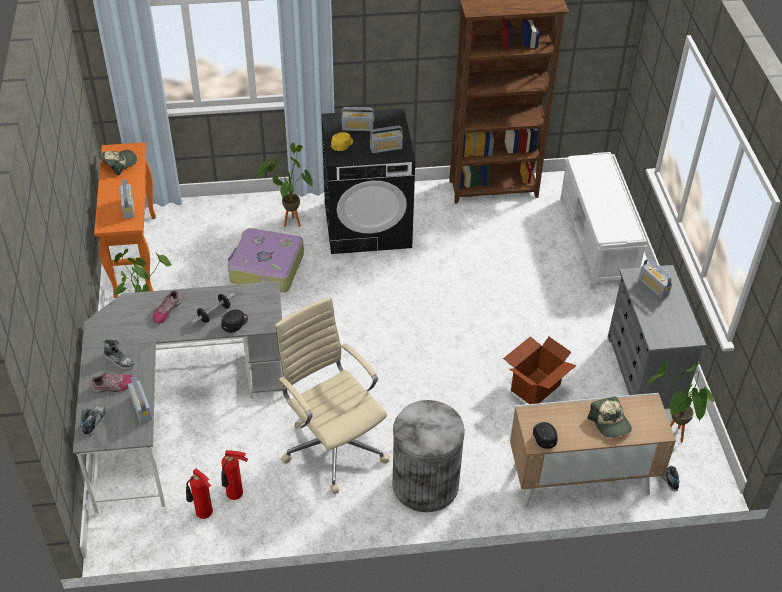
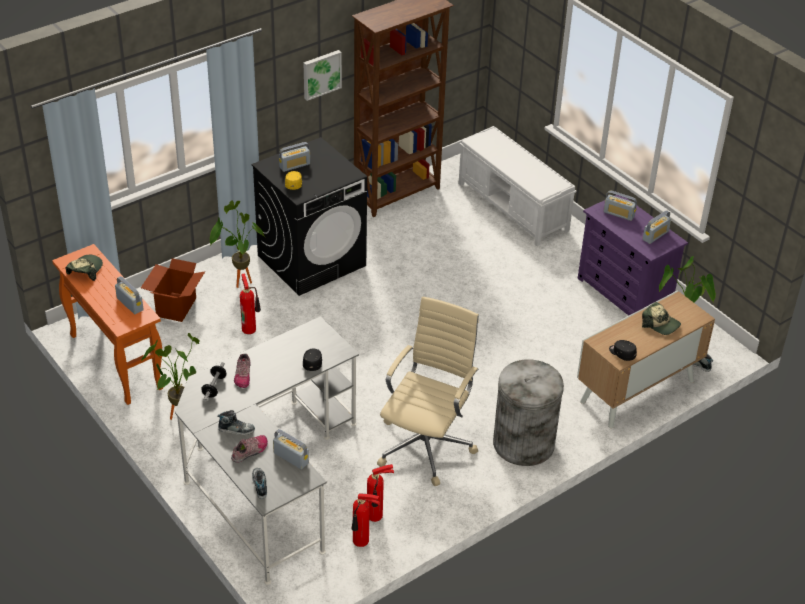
camera: 30 degrees left, 5 degrees down
dumbbell [192,293,235,324] -> dumbbell moved to [201,362,227,401]
suitcase [227,228,304,293] -> fire extinguisher [240,273,261,334]
beige office chair [275,297,389,494] -> beige office chair turned 90 degrees clockwise [377,297,479,486]
radio [370,126,403,153] -> radio moved to [643,210,671,244]
cardboard box [503,336,577,404] -> cardboard box moved to [141,258,205,322]
grey dresser [608,265,706,409] -> purple dresser [578,195,688,316]
none -> picture [303,50,342,101]

